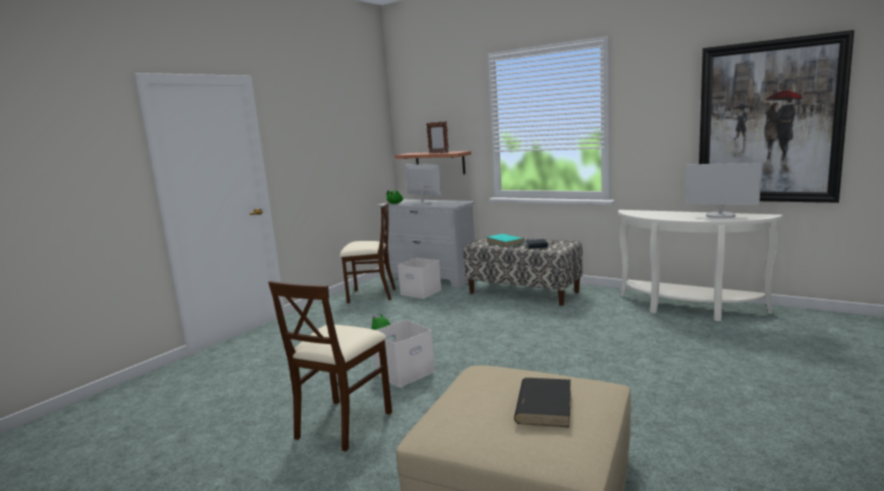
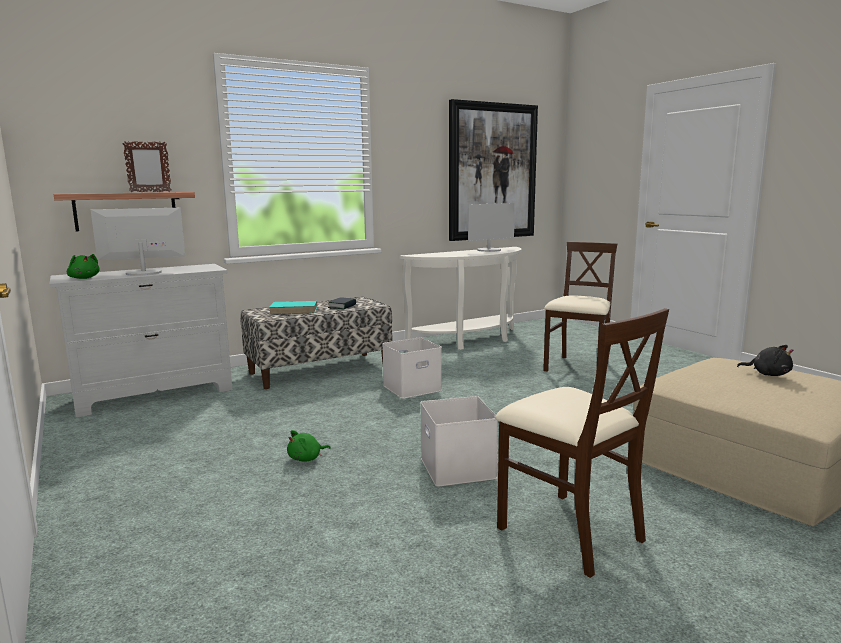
camera: 65 degrees left, 0 degrees up
beige chair [340,201,396,303] -> beige chair moved to [543,242,617,373]
white storage box [398,258,442,299] -> white storage box moved to [382,337,442,399]
black book [514,378,571,427] -> black plush toy [737,345,793,376]

